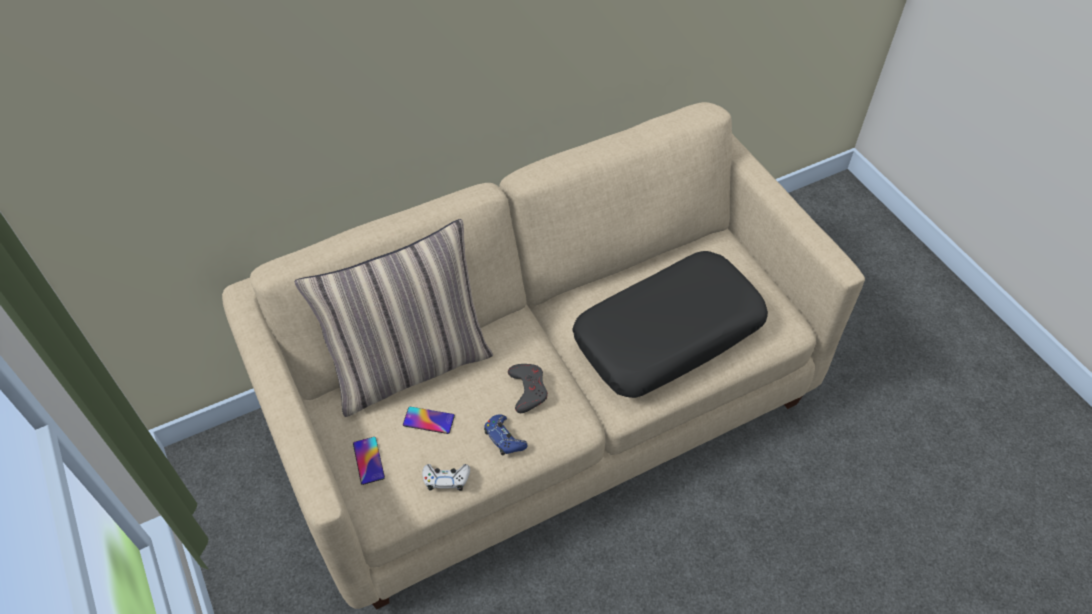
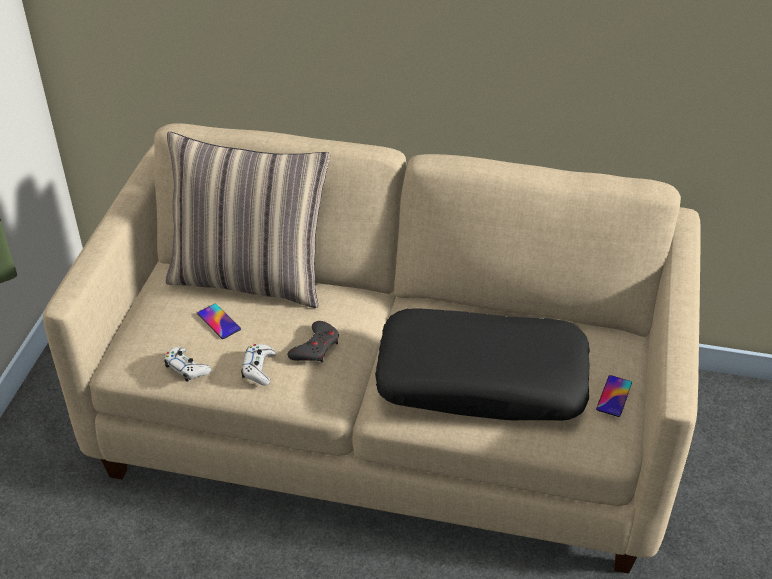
camera: 40 degrees right, 10 degrees down
phone [353,437,385,485] -> phone moved to [596,375,632,417]
blue game controller [484,415,528,456] -> white game controller [241,344,276,385]

